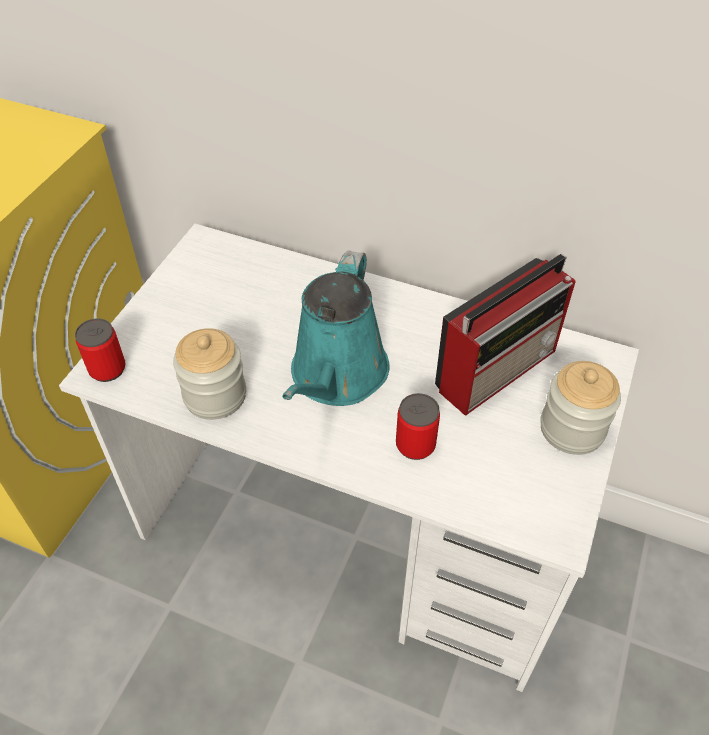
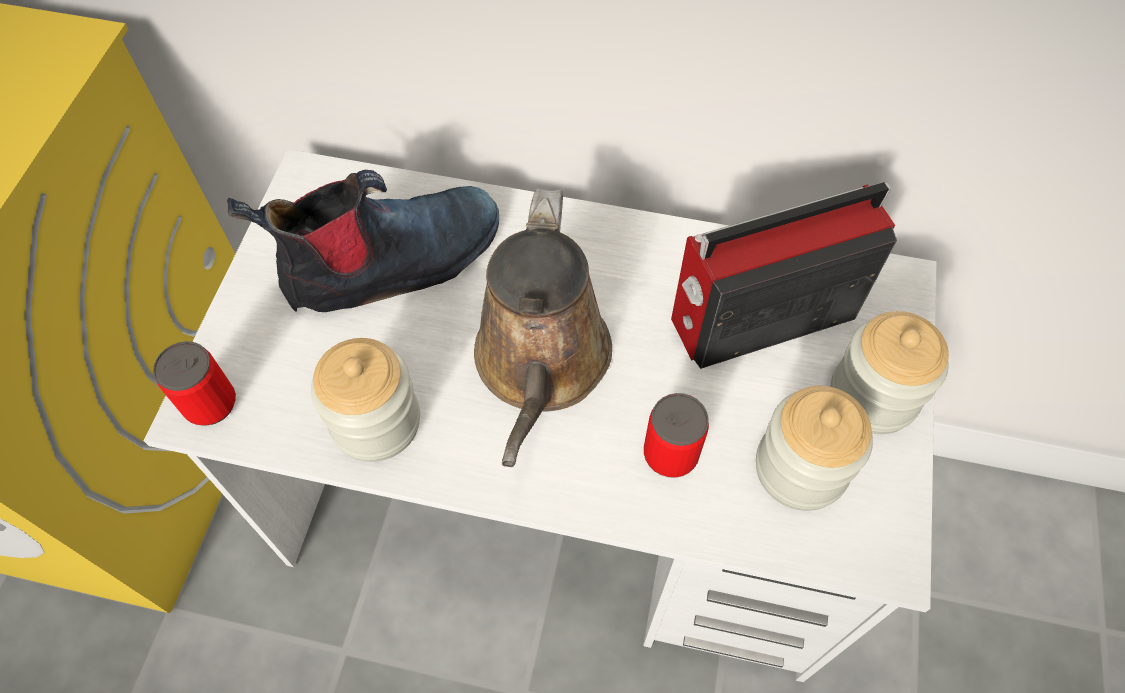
camera: 10 degrees left, 10 degrees up
turquoise watering can [282,250,389,406] -> brown watering can [474,189,612,467]
radio [435,254,576,416] -> radio turned 150 degrees counterclockwise [671,182,897,369]
none -> boot [227,170,499,312]
none -> jar [756,386,873,511]

